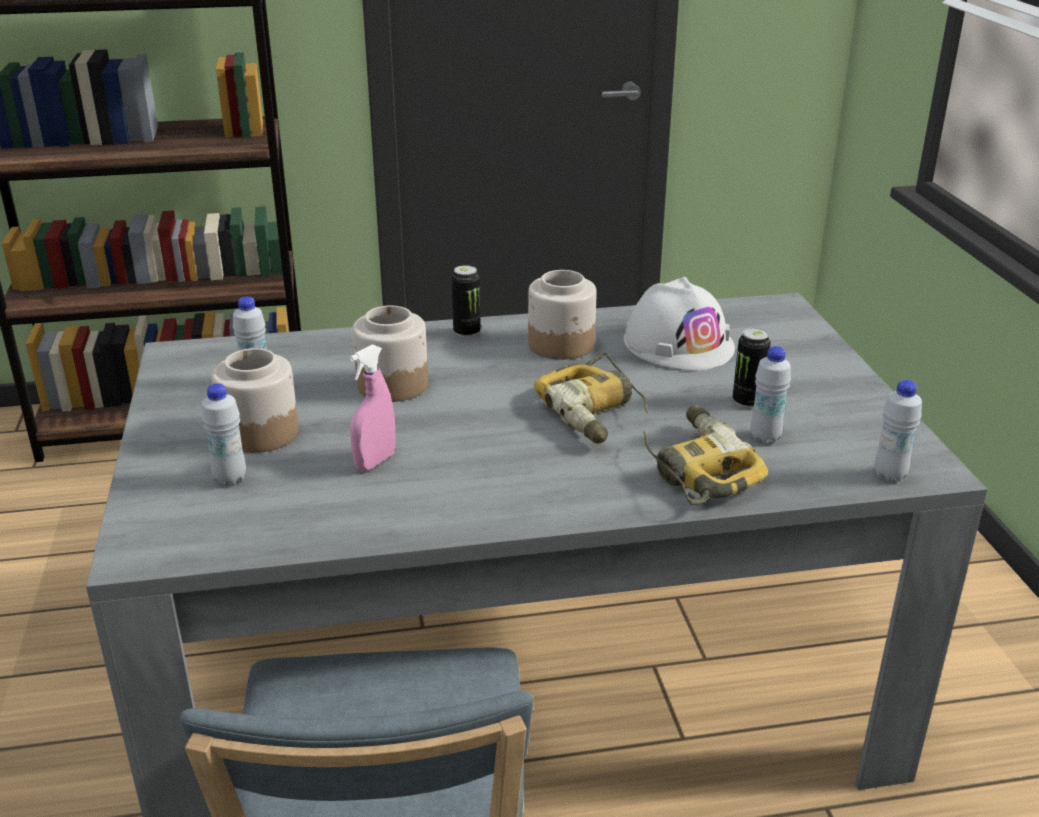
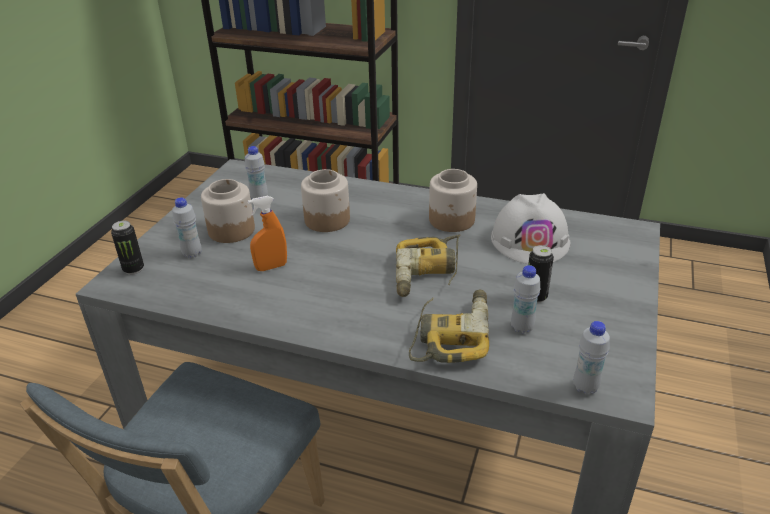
camera: 30 degrees right, 5 degrees up
pink spray bottle [350,344,396,471] -> orange spray bottle [248,196,287,271]
can [452,265,481,338] -> can moved to [111,221,144,275]

